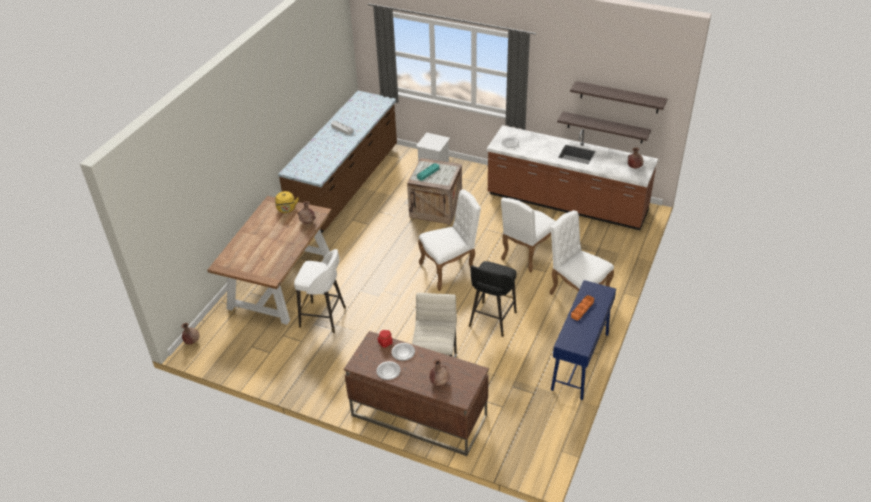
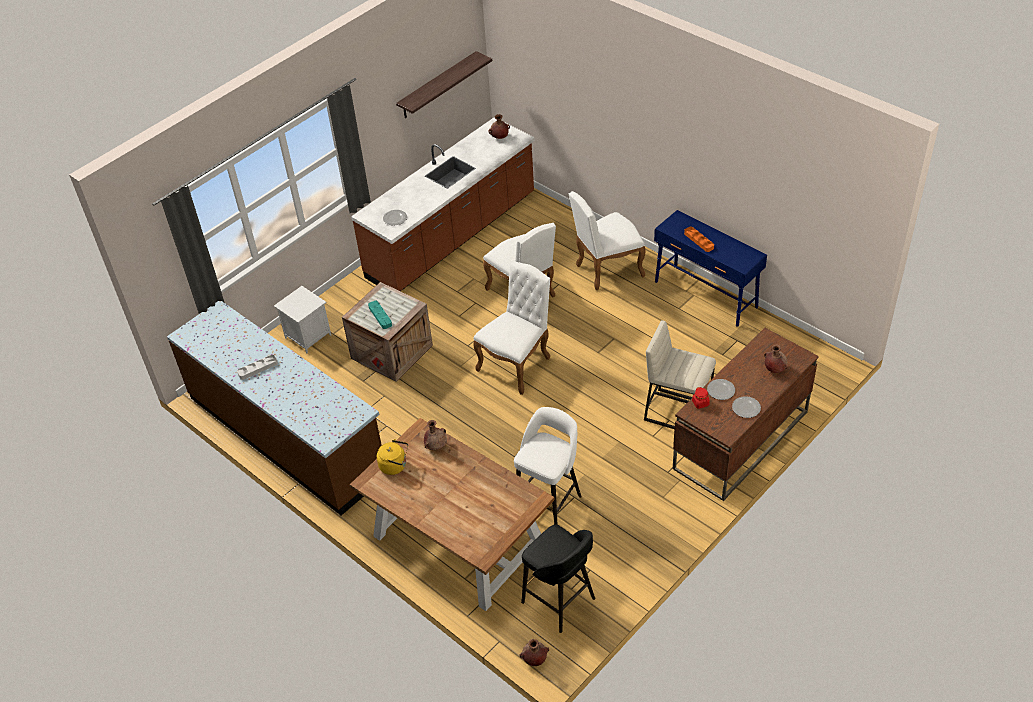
camera: 70 degrees left, 5 degrees up
white chair [418,189,481,291] -> white chair turned 45 degrees clockwise [474,261,550,395]
black stool [469,261,517,337] -> black stool moved to [521,524,596,633]
shelf [557,112,651,143] -> none

